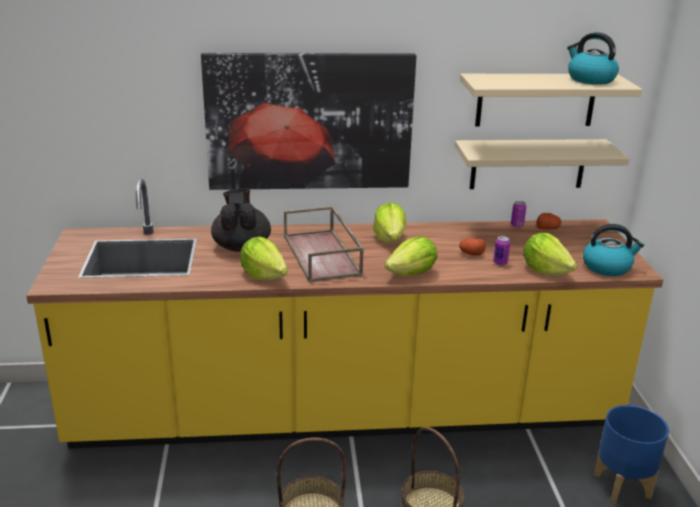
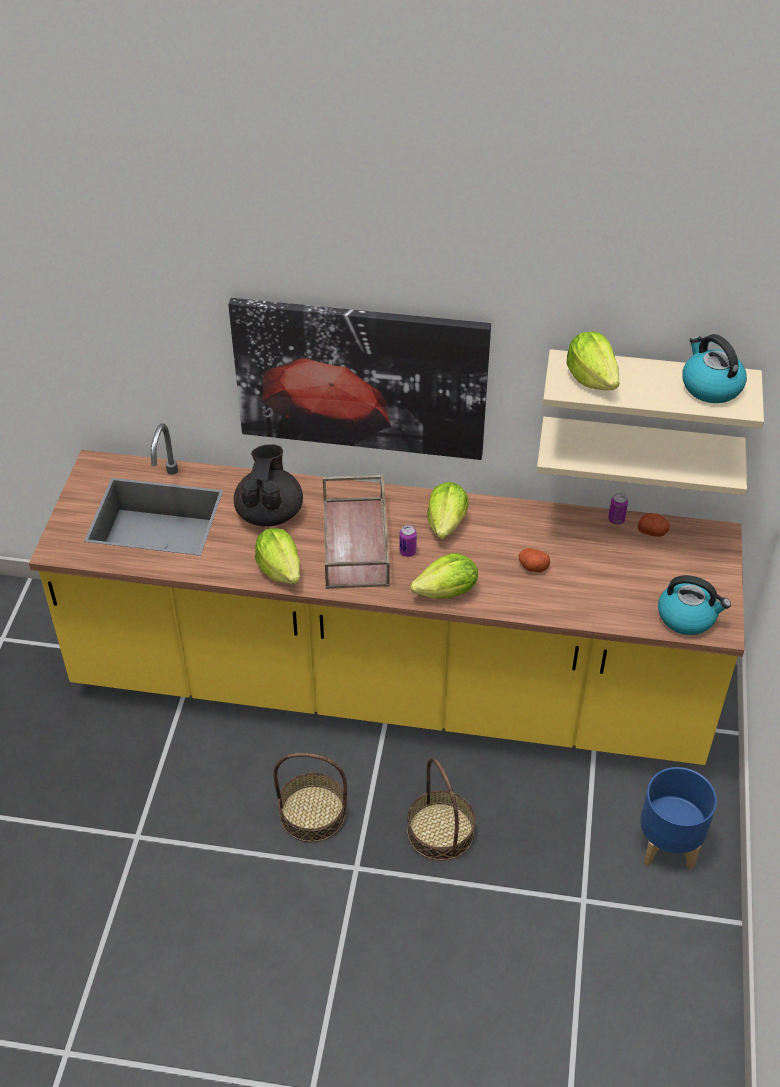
camera: 15 degrees right, 20 degrees up
can [493,236,510,266] -> can moved to [399,525,417,557]
lettuce [523,232,577,275] -> lettuce moved to [567,331,619,390]

